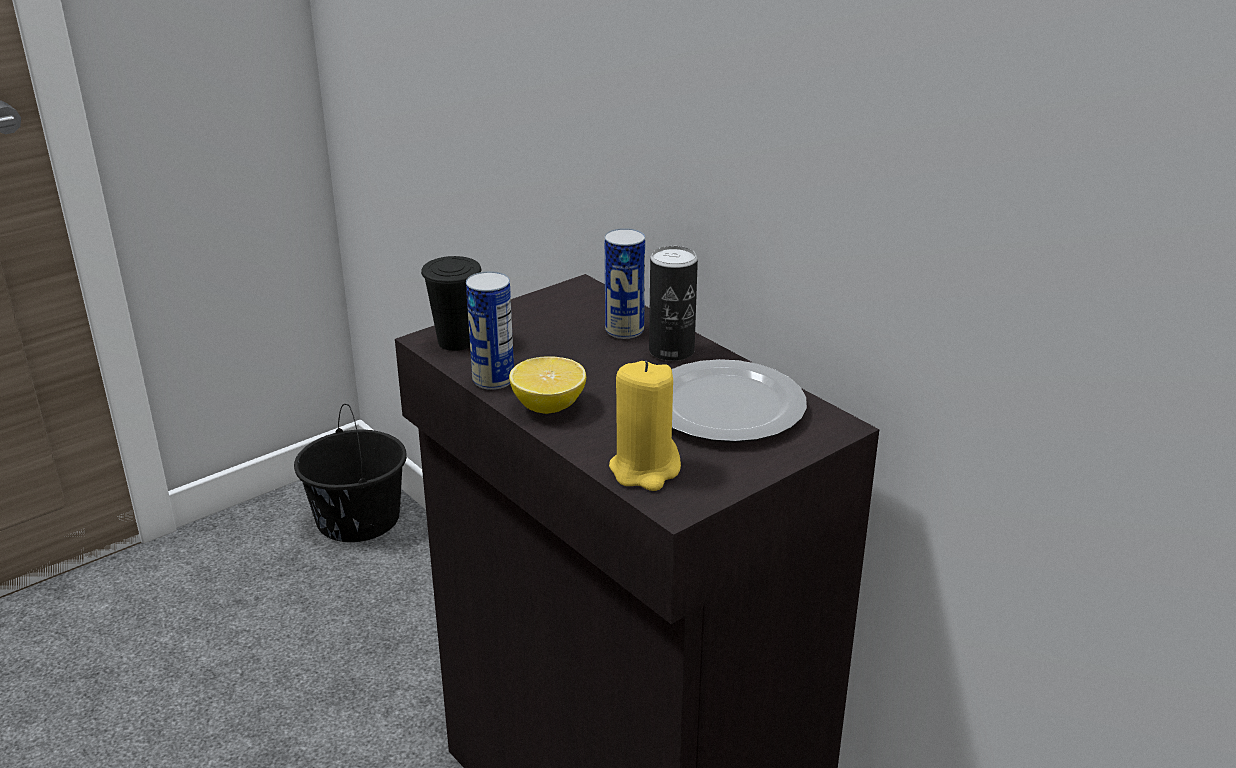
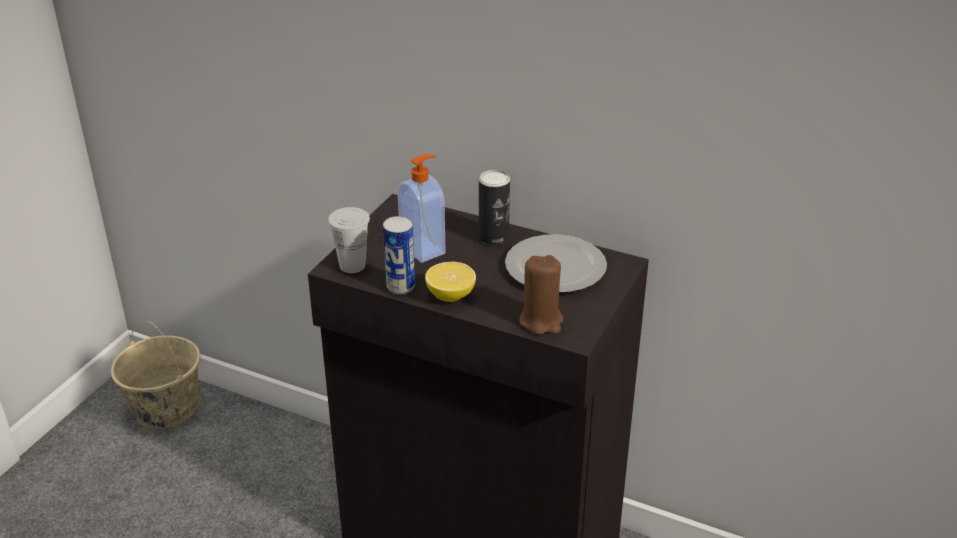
camera: 25 degrees left, 5 degrees up
black bucket [294,404,407,542] -> beige bucket [111,322,201,429]
black cup [421,256,481,351] -> white cup [328,207,370,273]
can [605,228,645,339] -> none
yellow candle [609,361,681,491] -> brown candle [519,255,564,335]
none -> soap dispenser [398,154,446,263]

